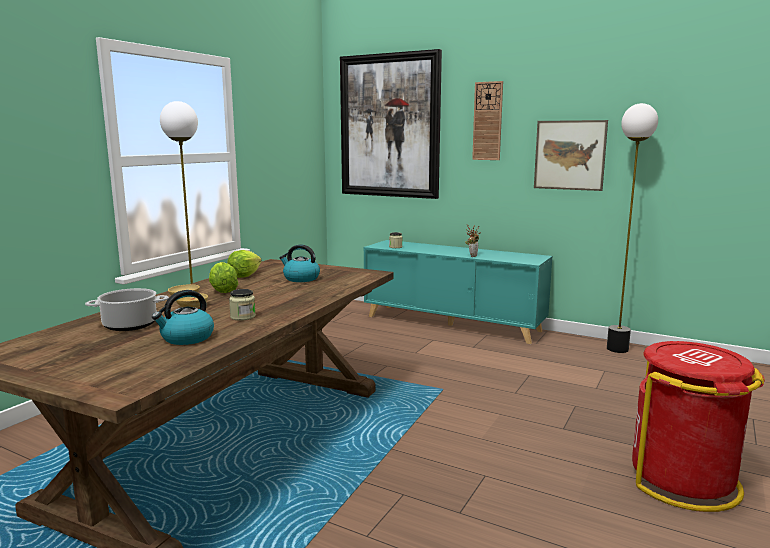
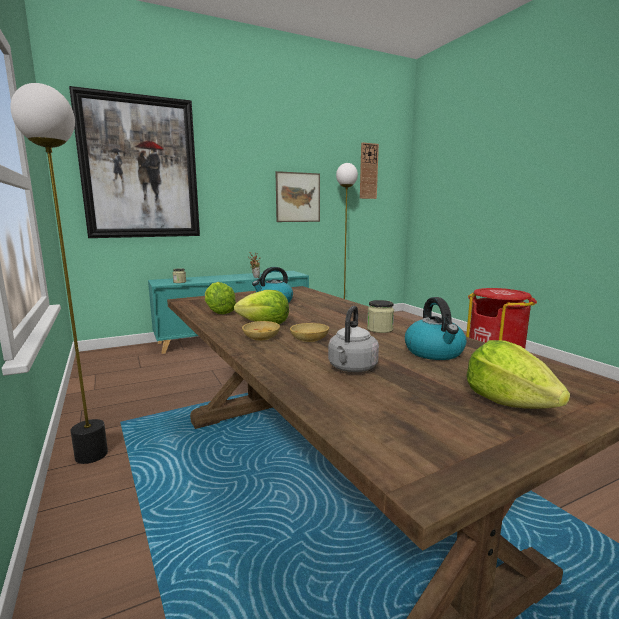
camera: 55 degrees left, 0 degrees up
cooking pot [85,288,169,331] -> grey kettle [328,306,379,372]
wall clock [472,81,503,160] -> wall clock moved to [360,142,379,199]
none -> lettuce [466,340,570,409]

